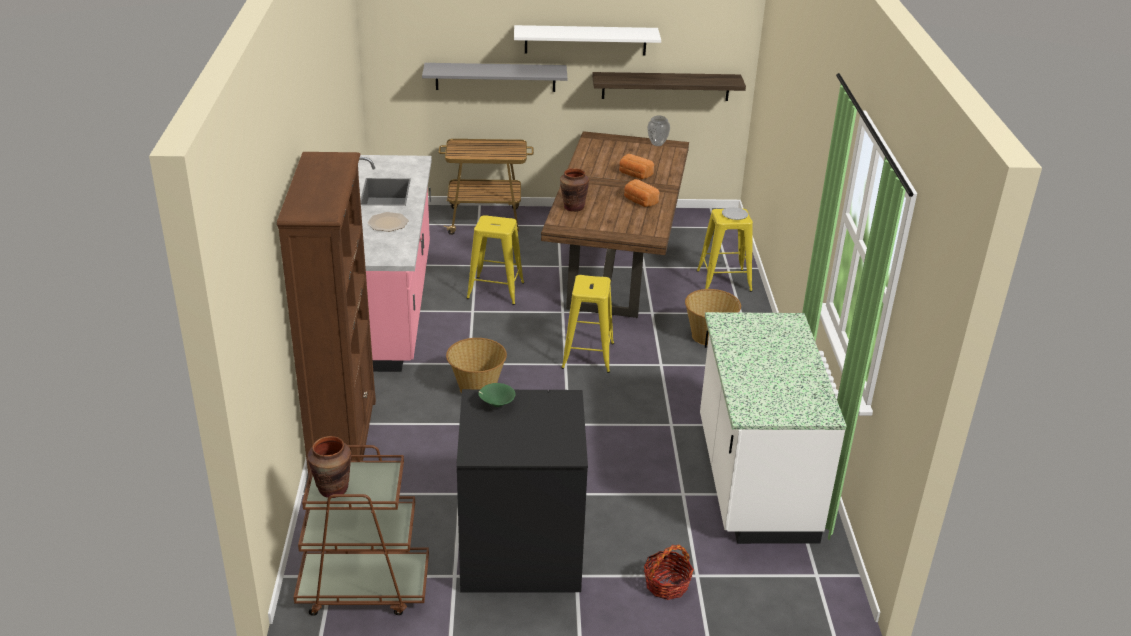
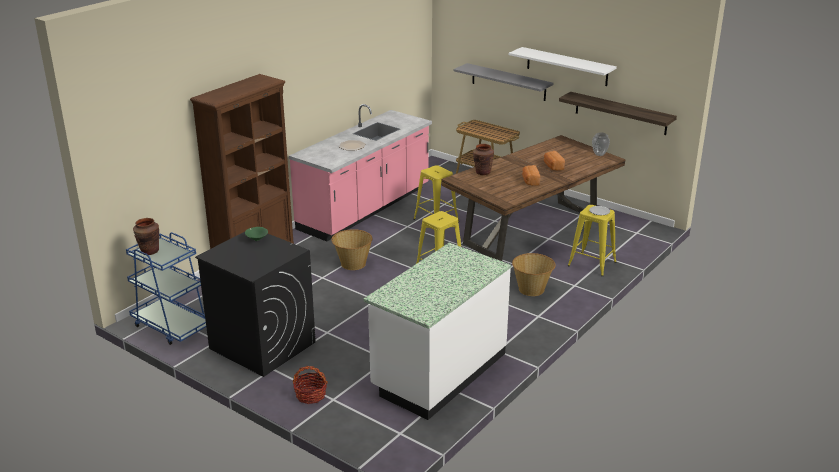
camera: 40 degrees right, 5 degrees down
brown cart [294,445,429,616] -> blue cart [126,232,206,345]

